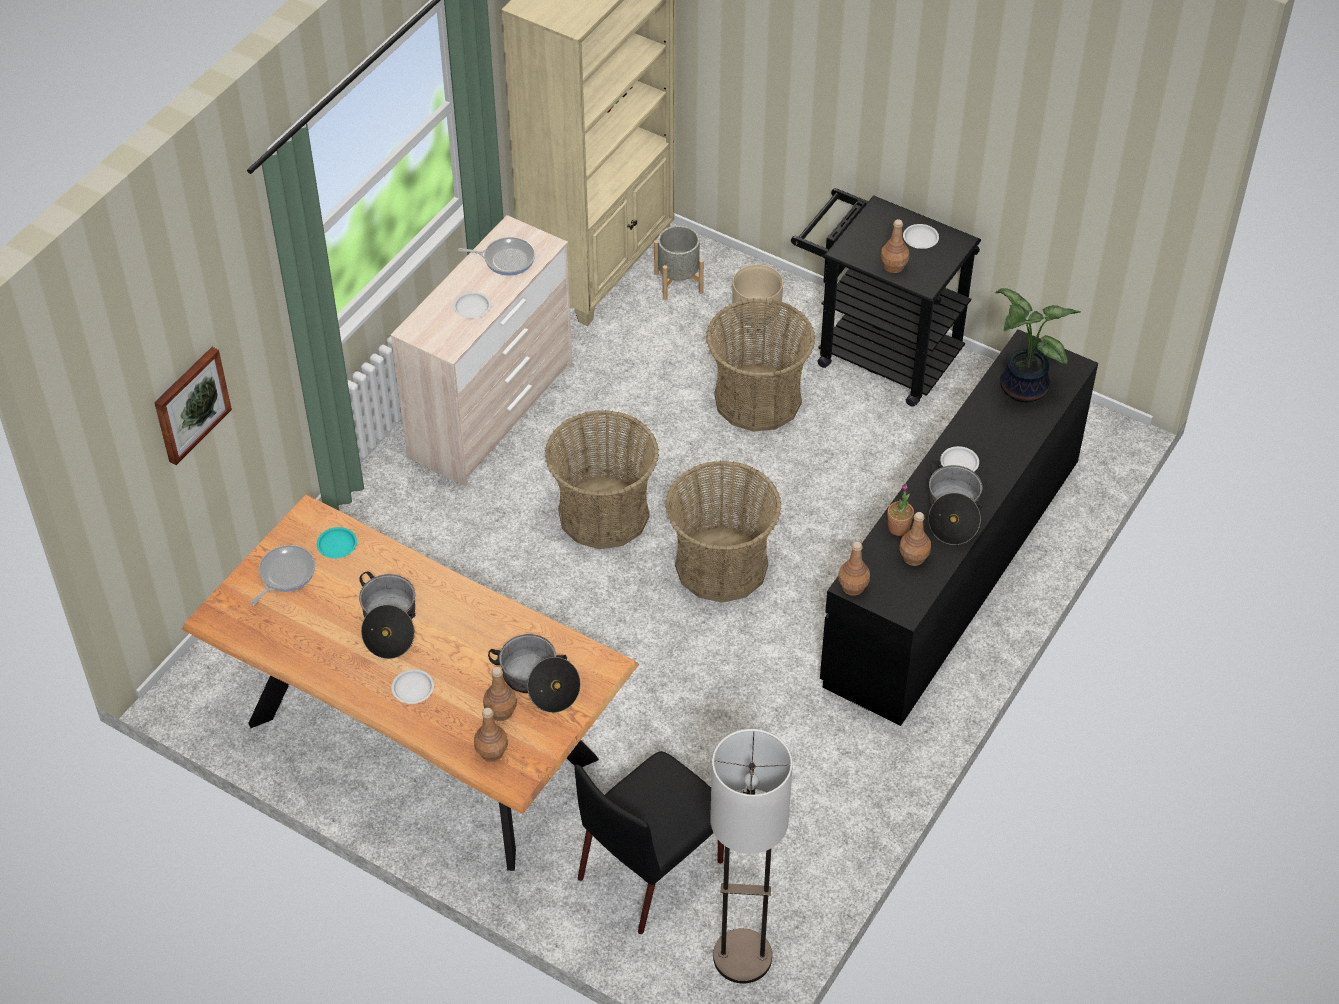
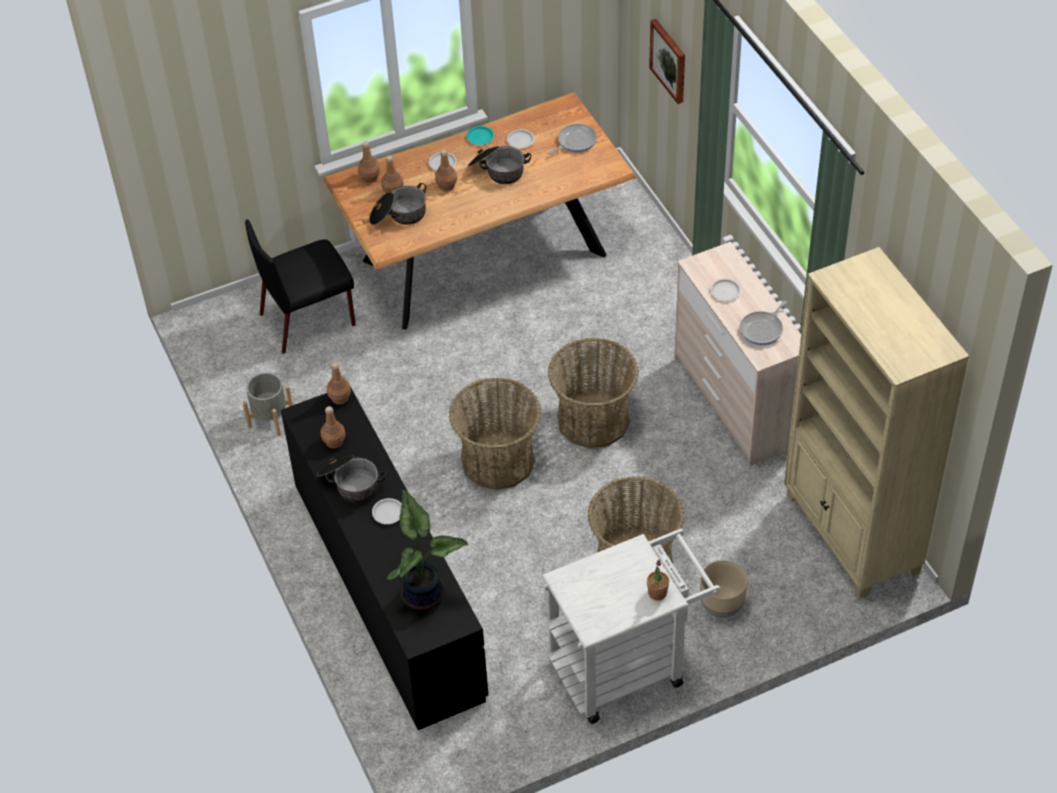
camera: 125 degrees right, 0 degrees up
frying pan [250,545,315,606] -> frying pan turned 105 degrees counterclockwise [548,124,597,155]
turquoise plate [317,527,357,558] -> turquoise plate moved to [466,126,494,145]
black chair [574,751,724,934] -> black chair turned 105 degrees counterclockwise [245,220,356,354]
grey planter [654,225,704,300] -> grey planter moved to [243,372,293,436]
floor lamp [710,729,793,983] -> none
black cart [791,188,981,407] -> white cart [542,529,721,724]
brown bottle [881,219,909,273] -> brown bottle moved to [435,150,457,191]
potted plant [888,483,914,536] -> potted plant moved to [647,560,669,600]
white plate [903,224,939,249] -> white plate moved to [507,129,535,148]

